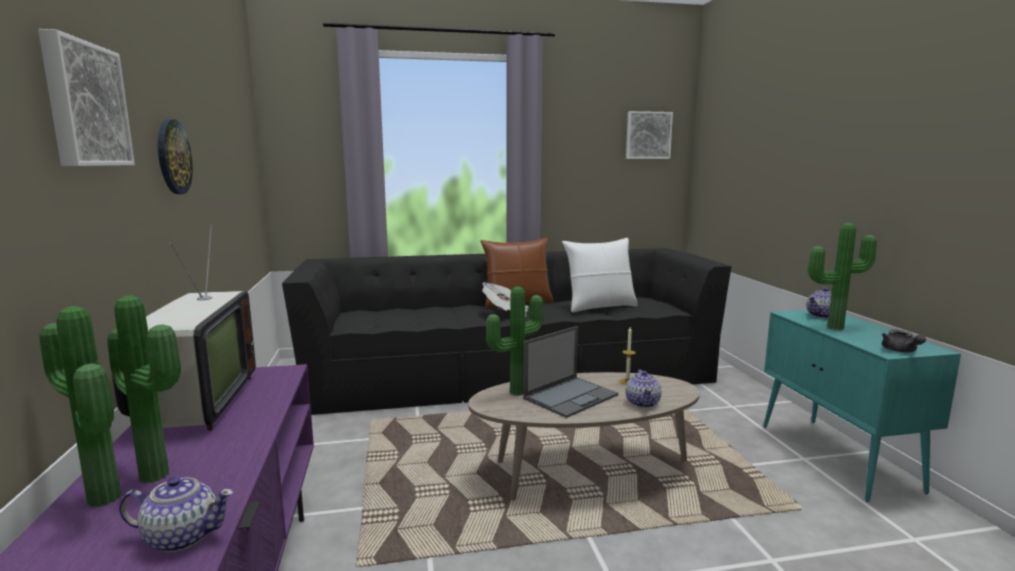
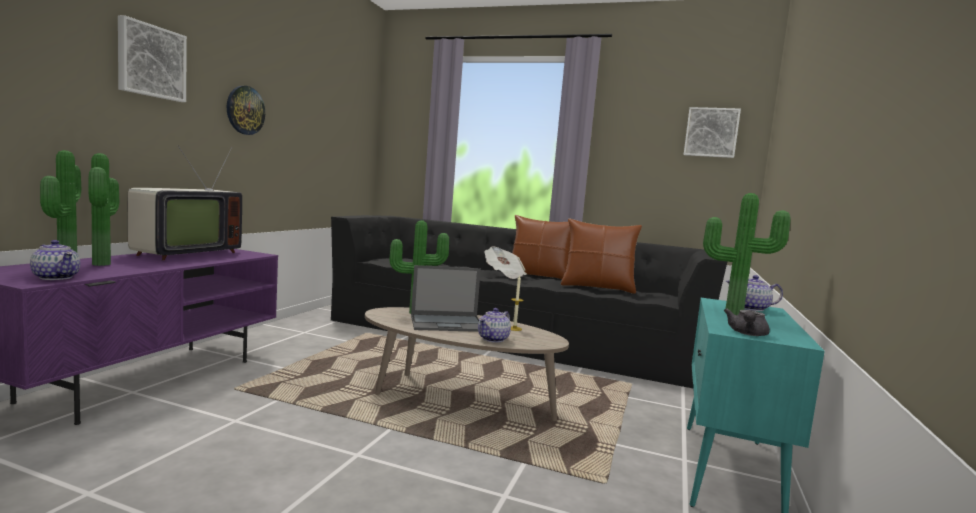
camera: 30 degrees right, 5 degrees down
white pillow [562,238,638,312] -> brown pillow [561,218,642,294]

